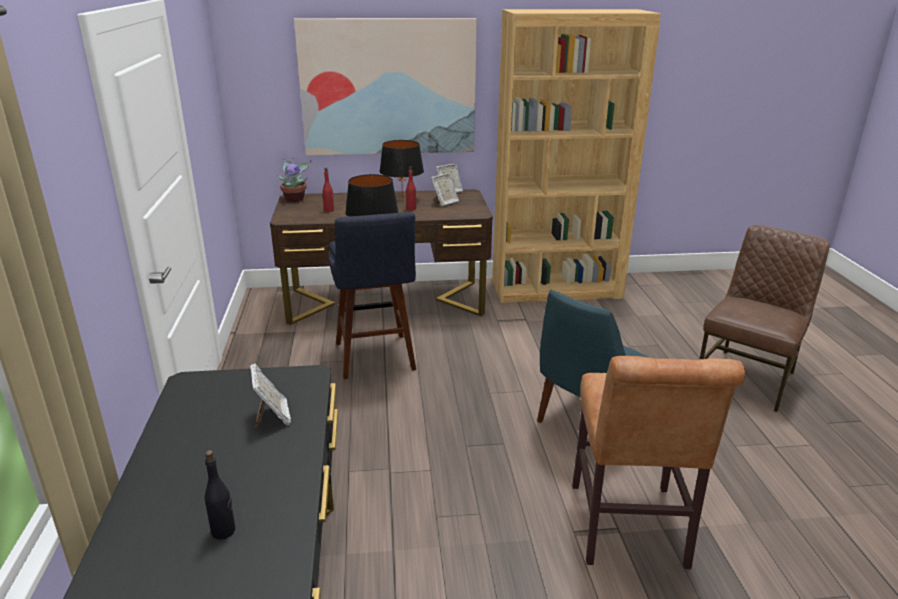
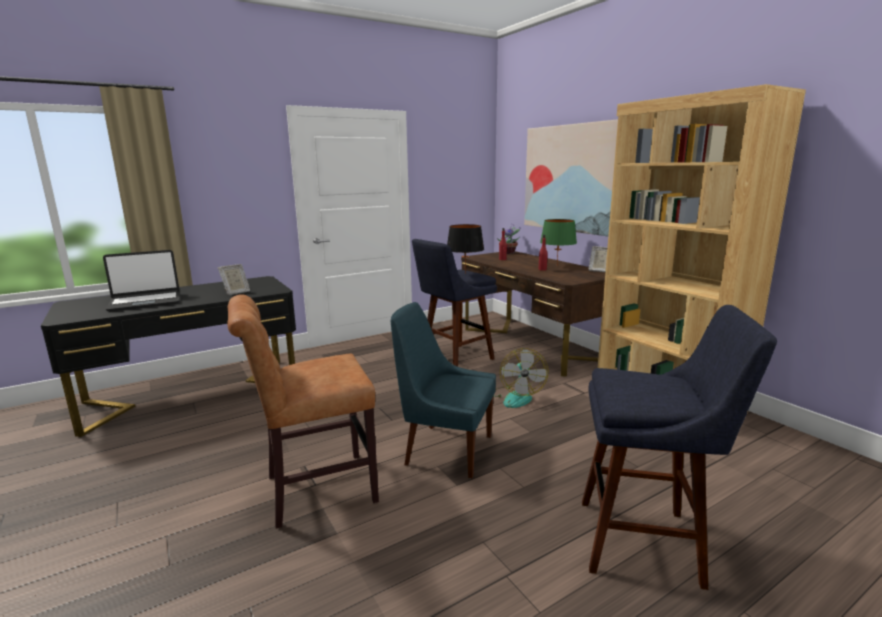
camera: 65 degrees right, 10 degrees down
black bottle [205,450,235,540] -> laptop [103,250,180,311]
black table lamp [379,140,424,199] -> green table lamp [540,219,577,264]
picture frame [431,173,459,206] -> none
brown chair [699,225,830,412] -> blue stool [582,305,777,590]
none -> fan [494,348,548,408]

